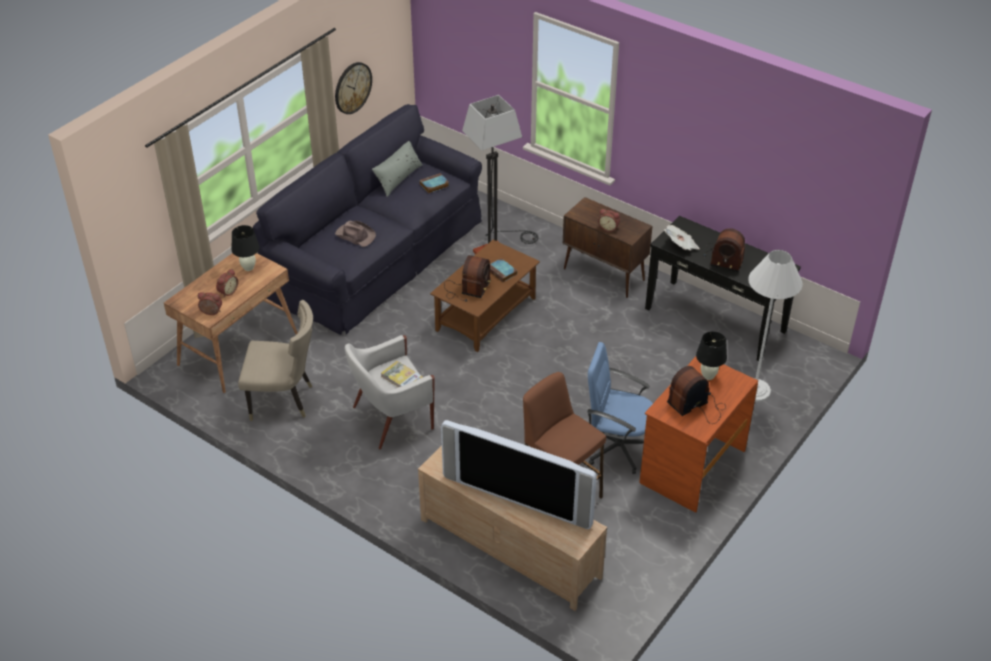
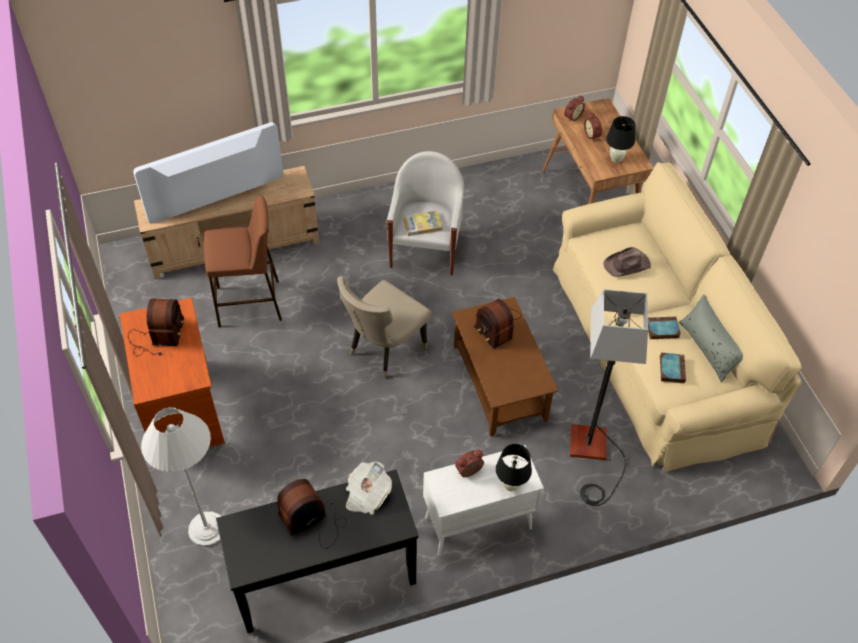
camera: 125 degrees right, 10 degrees up
beige chair [238,300,313,421] -> beige chair moved to [337,276,432,379]
black sofa [253,104,482,335] -> beige sofa [553,162,802,473]
wall clock [335,62,372,114] -> none
book [490,258,518,282] -> book moved to [648,317,681,339]
brown cabinet [563,197,653,298] -> white cabinet [423,445,544,556]
blue office chair [587,342,653,474] -> none
black table lamp [696,331,727,380] -> black table lamp moved to [496,444,532,491]

